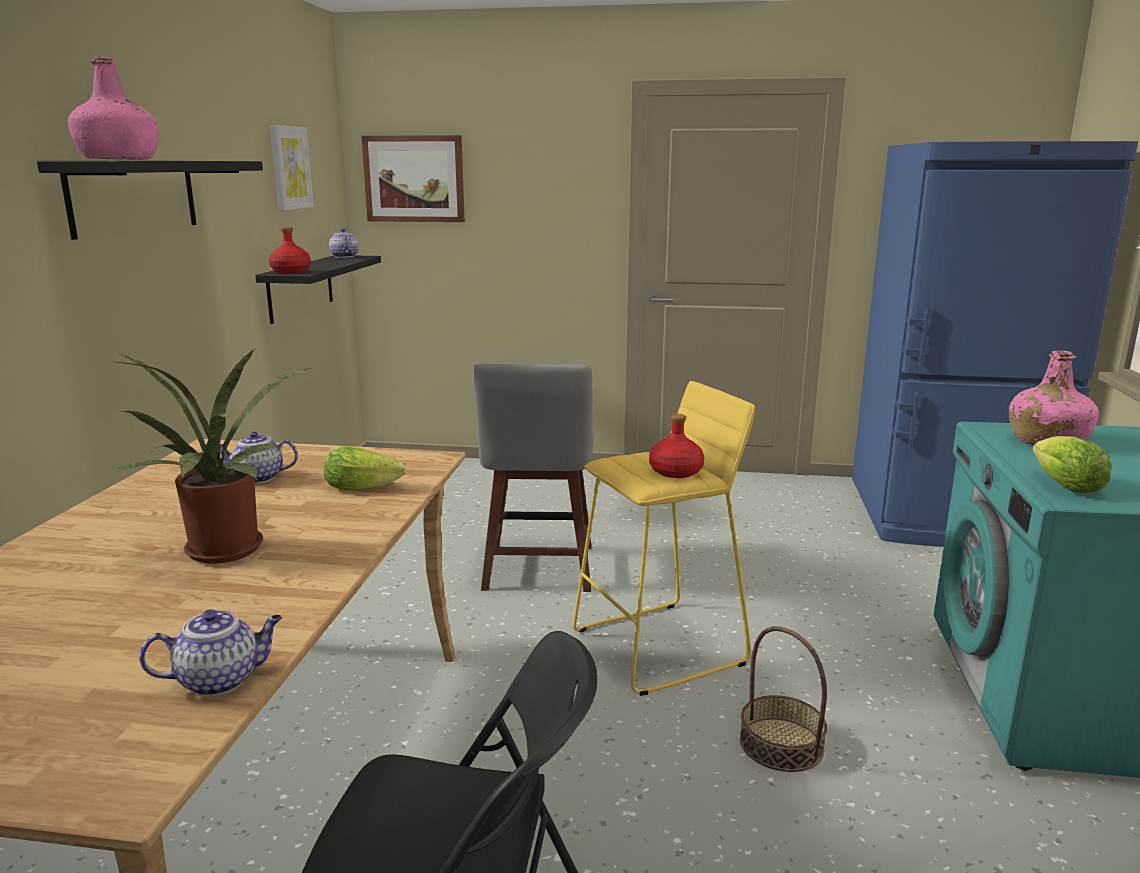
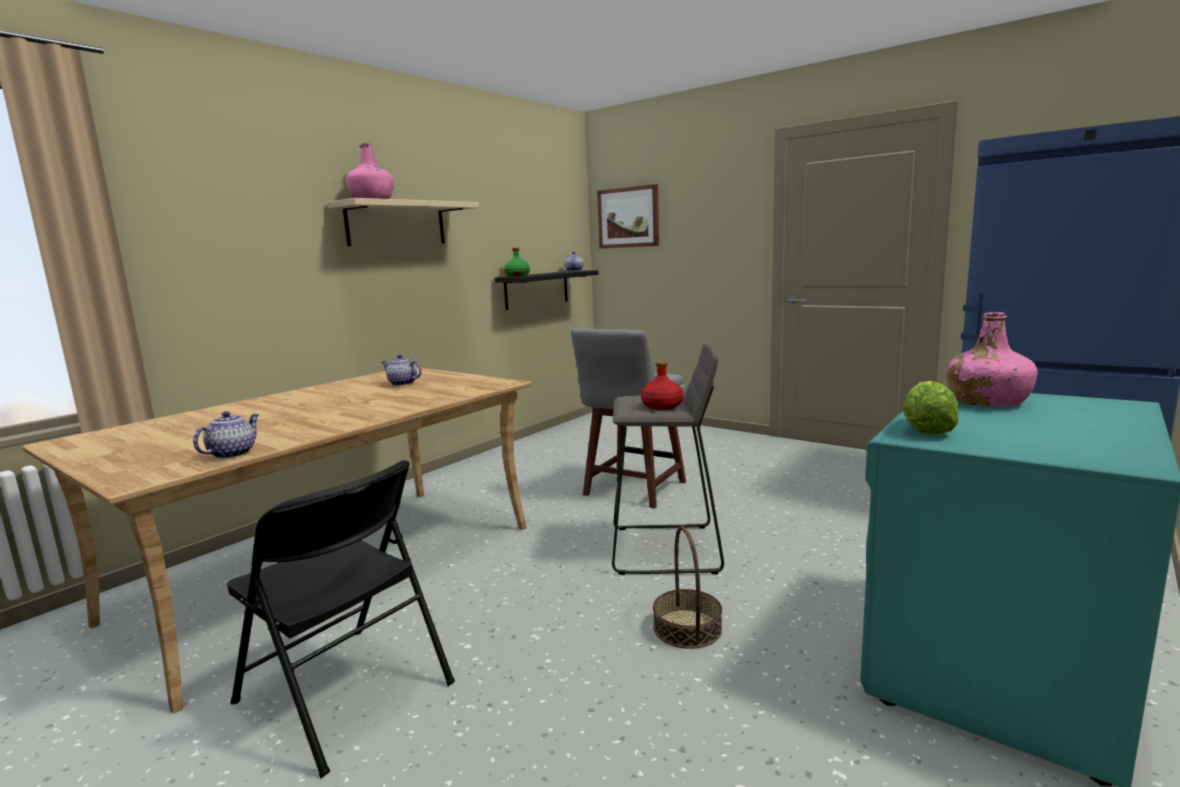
camera: 30 degrees right, 5 degrees down
black shelf [37,161,263,240] -> beige shelf [327,198,479,246]
potted plant [106,348,312,564] -> none
teapot [139,609,282,696] -> teapot turned 75 degrees counterclockwise [193,411,259,459]
red bottle [269,227,311,273] -> green bottle [504,247,530,277]
picture [270,125,314,210] -> none
lettuce [324,446,406,491] -> none
yellow stool [573,381,755,696] -> grey stool [612,343,724,575]

